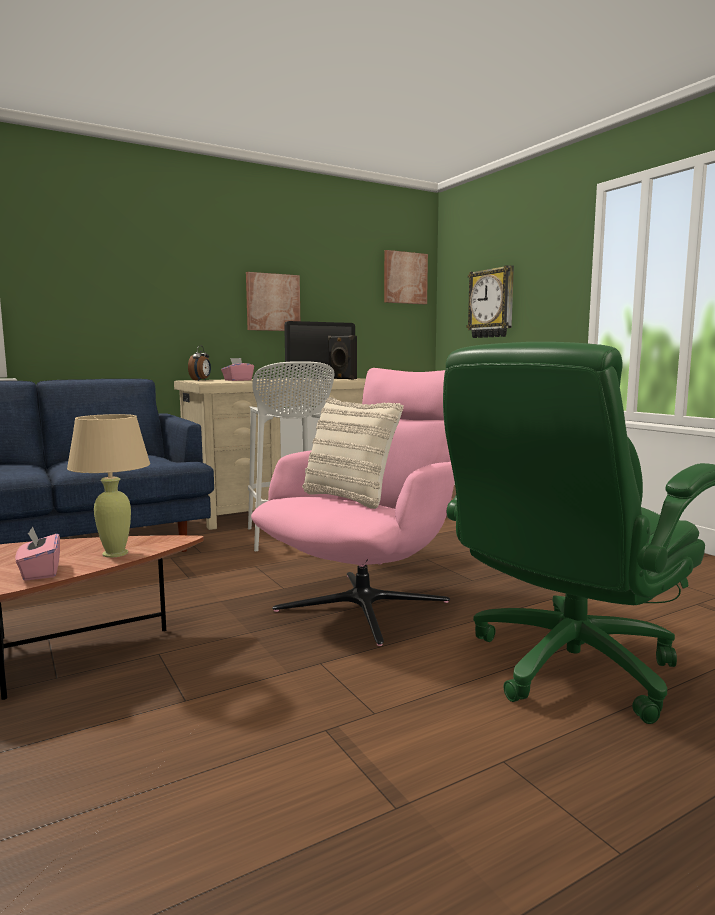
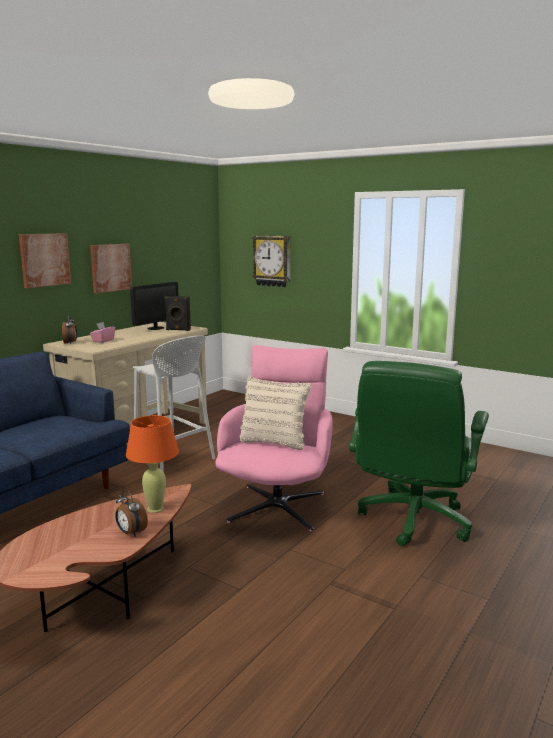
camera: 25 degrees left, 5 degrees up
pink tissue box [15,526,60,581] -> alarm clock [115,490,148,537]
beige table lamp [67,414,150,558] -> orange table lamp [126,415,179,513]
picture [384,250,428,304] -> picture moved to [19,233,71,288]

